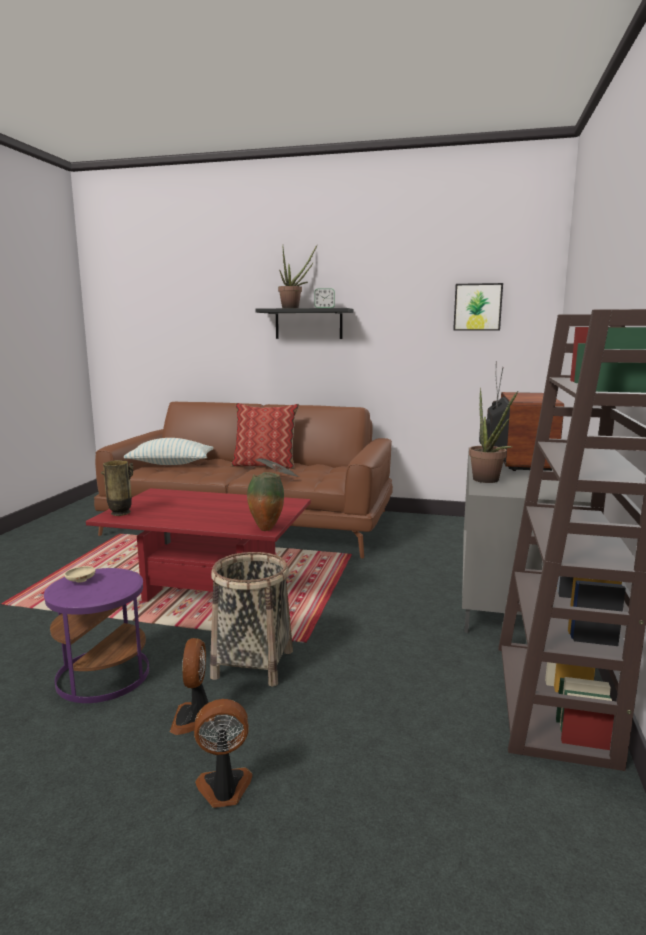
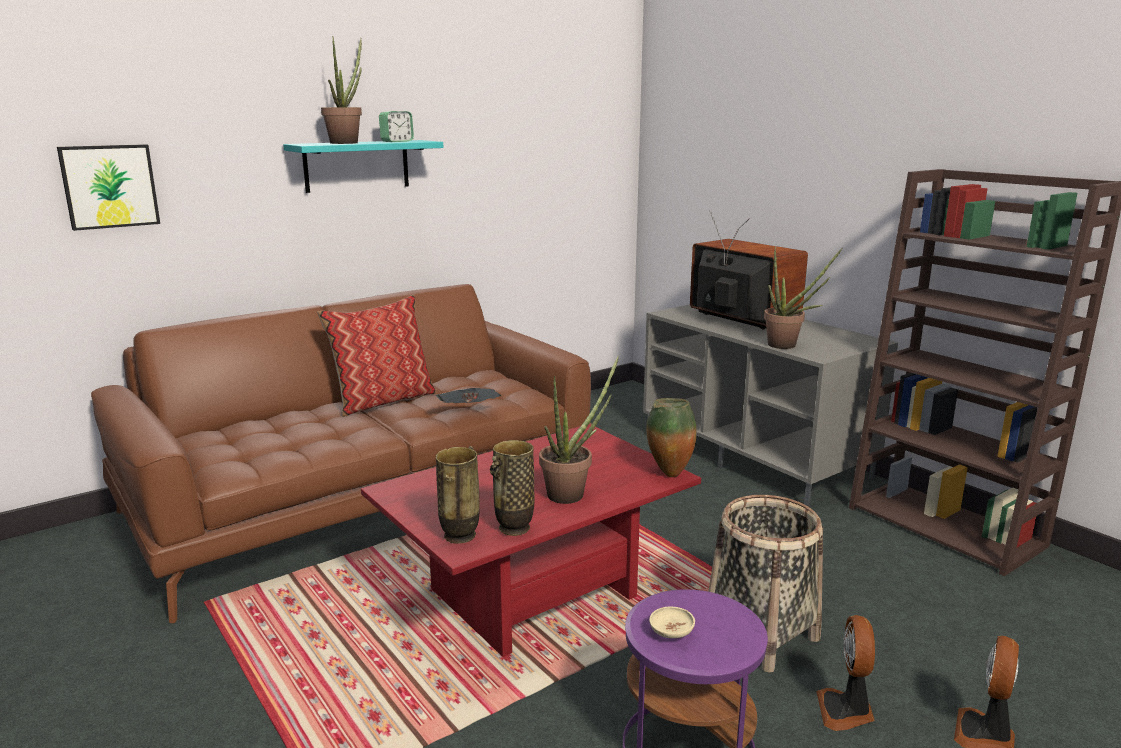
camera: 50 degrees left, 5 degrees up
pillow [124,438,214,465] -> none
fan [170,638,215,735] -> fan turned 60 degrees clockwise [816,615,875,731]
black shelf [255,308,353,339] -> turquoise shelf [283,140,443,193]
picture [453,283,503,331] -> picture moved to [57,144,160,231]
none -> vase [490,440,534,536]
none -> potted plant [539,356,619,504]

